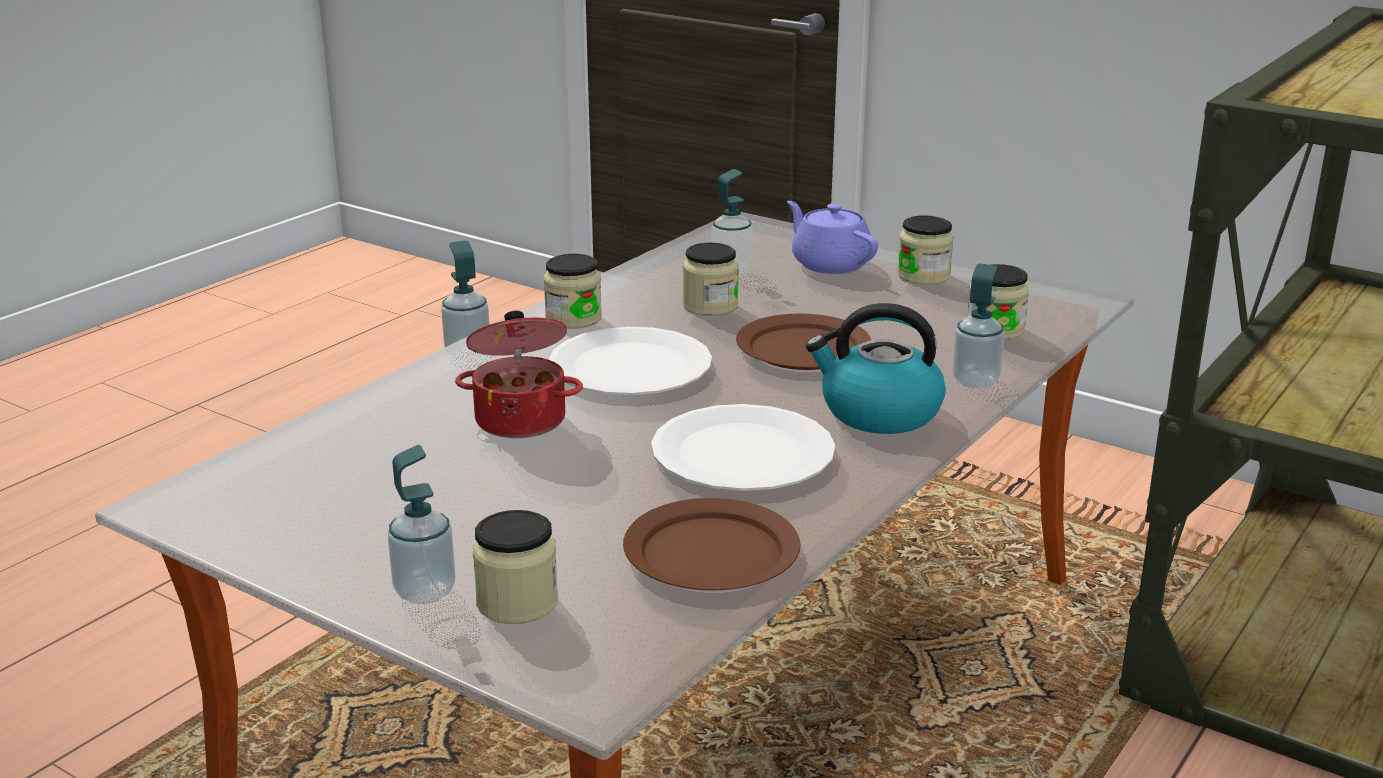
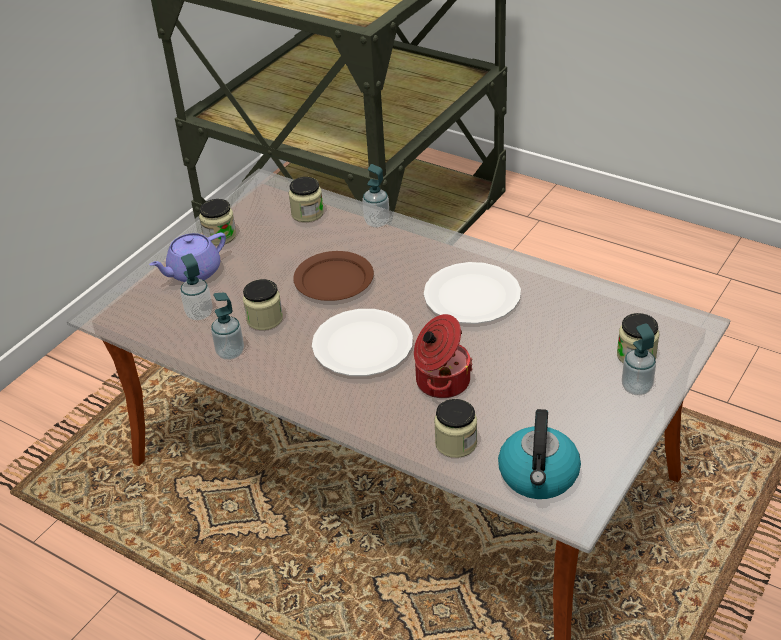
camera: 90 degrees left, 15 degrees up
soap dispenser [441,241,490,361] -> soap dispenser moved to [211,293,244,360]
jar [544,254,602,329] -> jar moved to [434,399,477,458]
brown plate [623,498,801,591] -> none
kettle [806,303,946,434] -> kettle moved to [498,409,581,499]

